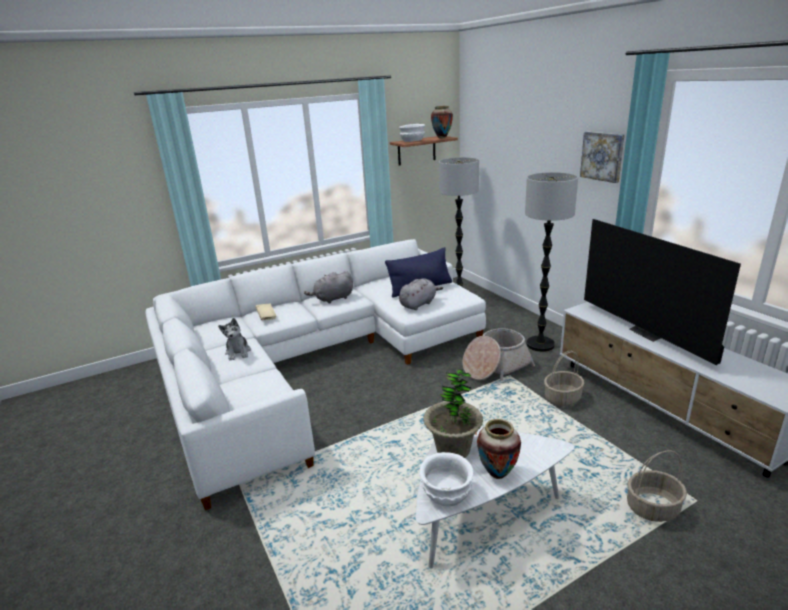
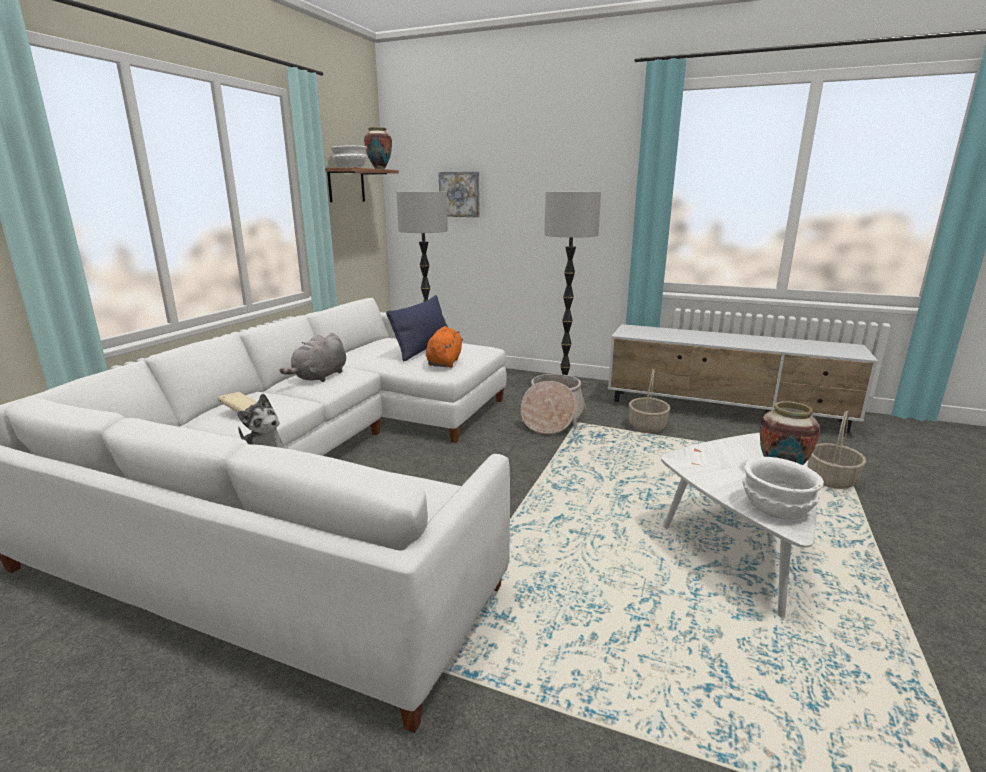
camera: 40 degrees left, 5 degrees down
grey plush toy [399,278,443,310] -> orange plush toy [426,326,463,368]
potted plant [423,369,483,458] -> none
picture [580,132,625,183] -> picture moved to [439,172,480,217]
television [584,219,741,365] -> none

